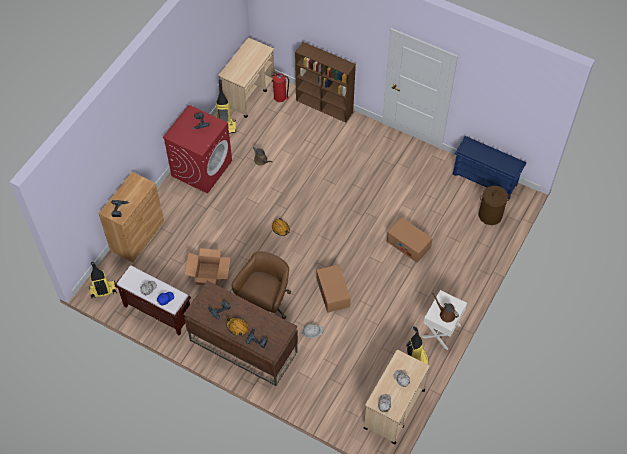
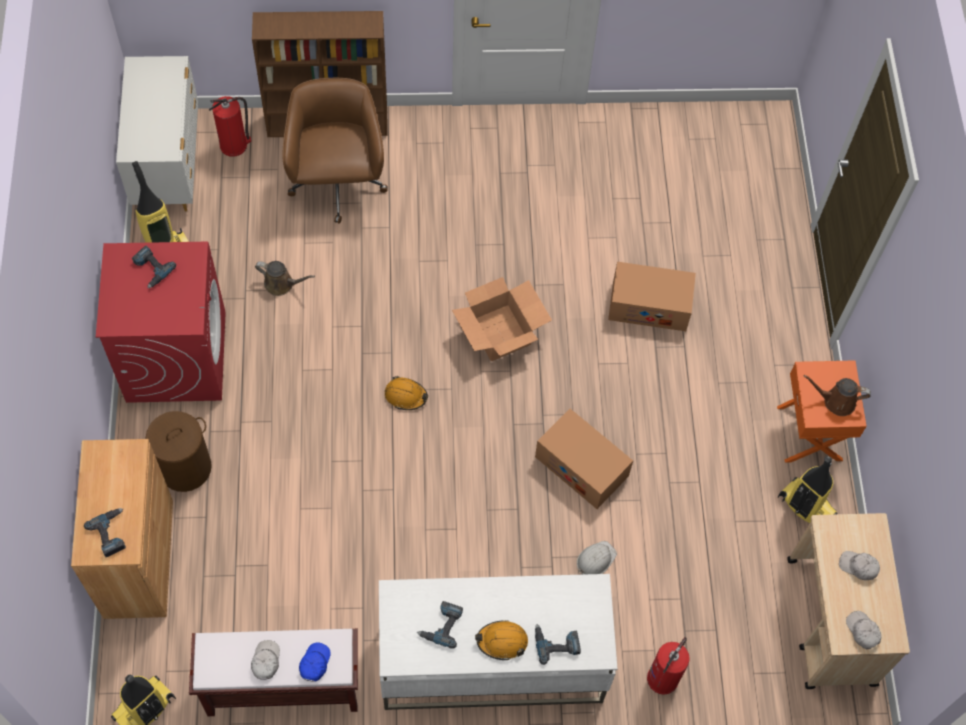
camera: 35 degrees left, 5 degrees up
brown desk [183,281,298,386] -> white desk [379,574,618,710]
cardboard box [185,248,231,286] -> cardboard box moved to [452,277,552,361]
beige cart [218,37,274,118] -> white dresser [116,56,198,211]
brown office chair [232,251,291,319] -> brown office chair moved to [282,78,388,224]
white nightstand [422,290,467,350] -> orange nightstand [777,360,867,463]
blue shoe rack [453,136,526,199] -> none
brown laundry basket [479,186,511,225] -> brown laundry basket moved to [145,411,212,492]
none -> fire extinguisher [647,637,690,695]

